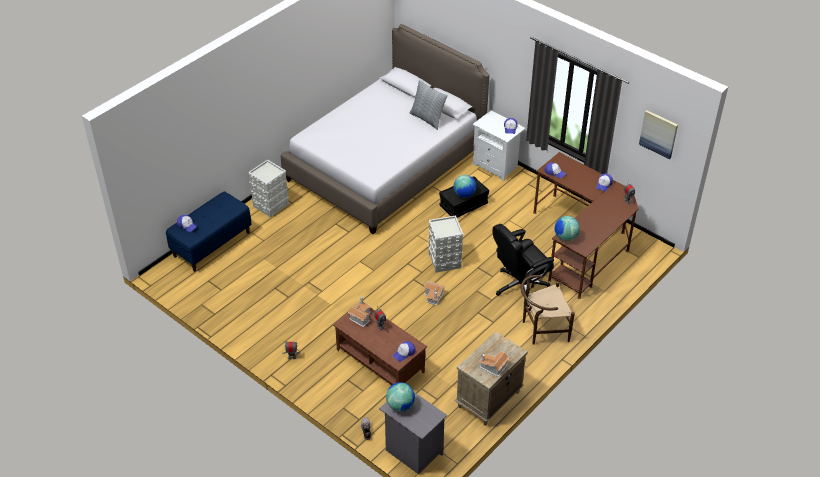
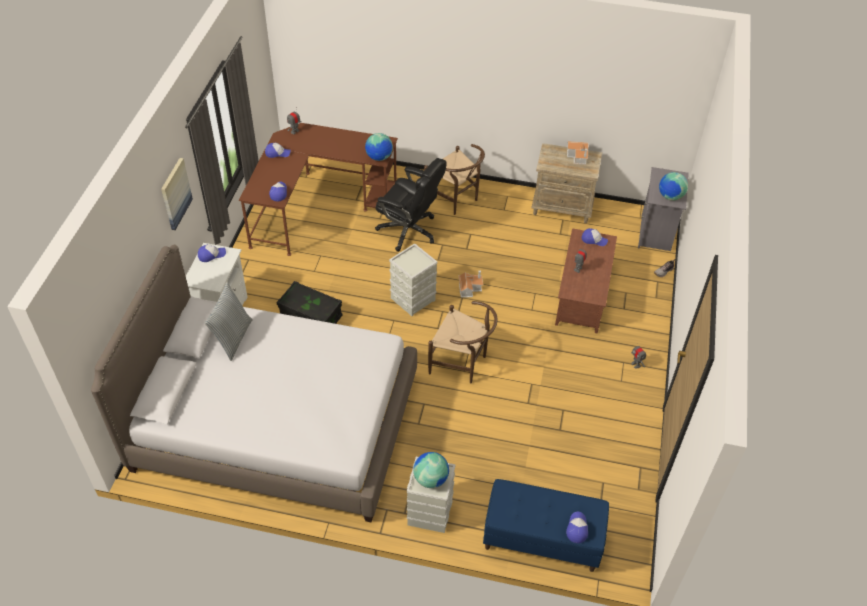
camera: 120 degrees left, 5 degrees up
toy house [348,296,371,327] -> none
globe [453,175,476,198] -> globe moved to [413,452,449,488]
picture [639,110,678,159] -> picture moved to [161,158,193,230]
none -> brown chair [428,301,498,383]

